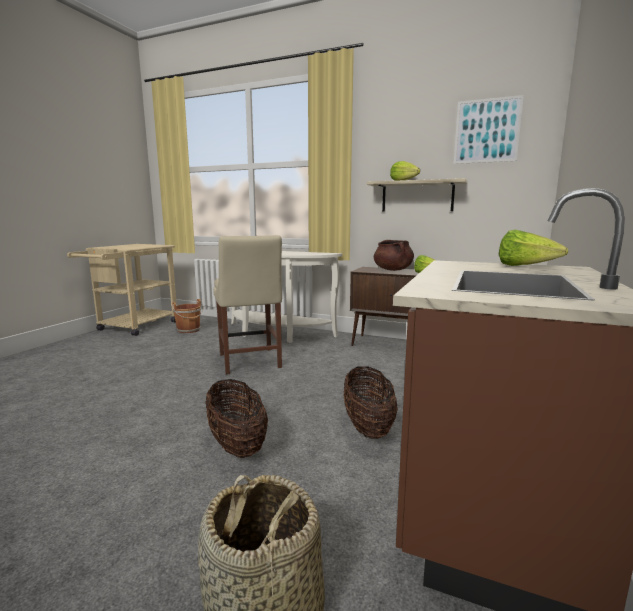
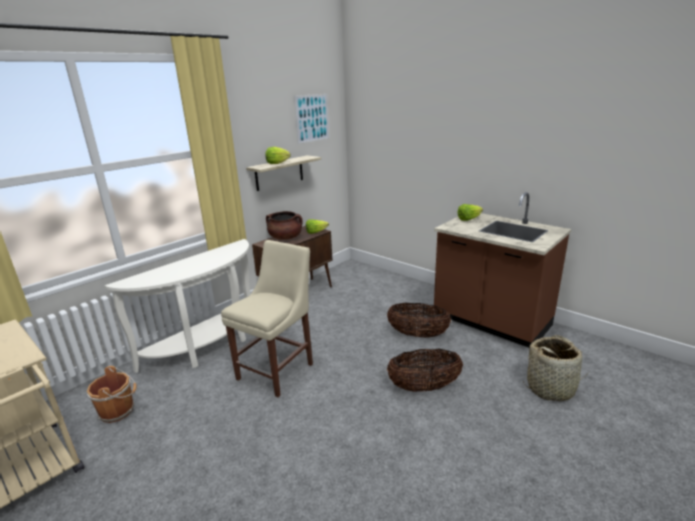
camera: 70 degrees left, 10 degrees up
beige chair [213,235,282,374] -> beige chair turned 60 degrees counterclockwise [221,240,313,397]

